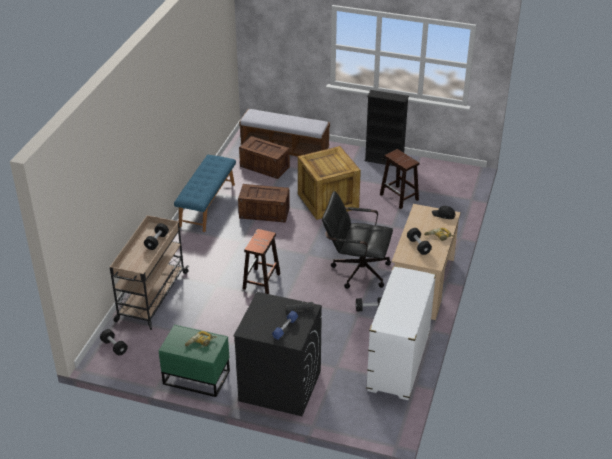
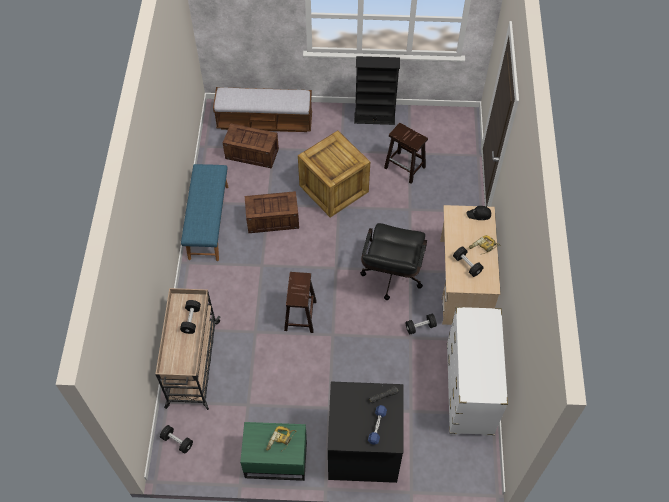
camera: 15 degrees left, 20 degrees up
black office chair [322,191,393,289] -> black office chair turned 75 degrees counterclockwise [360,223,427,300]

